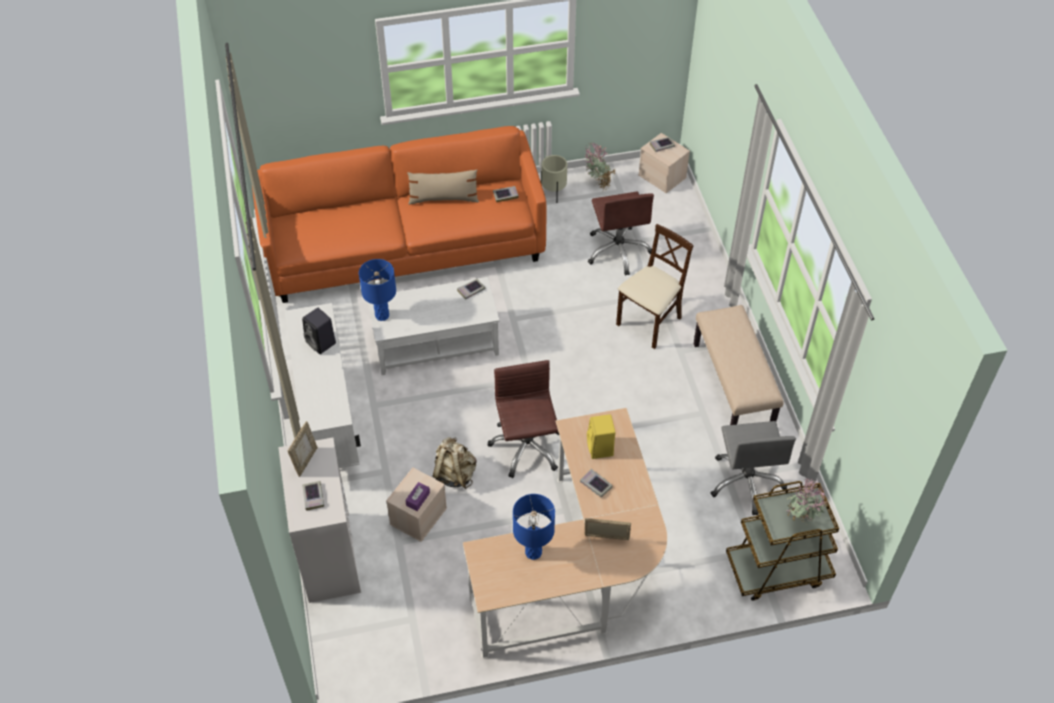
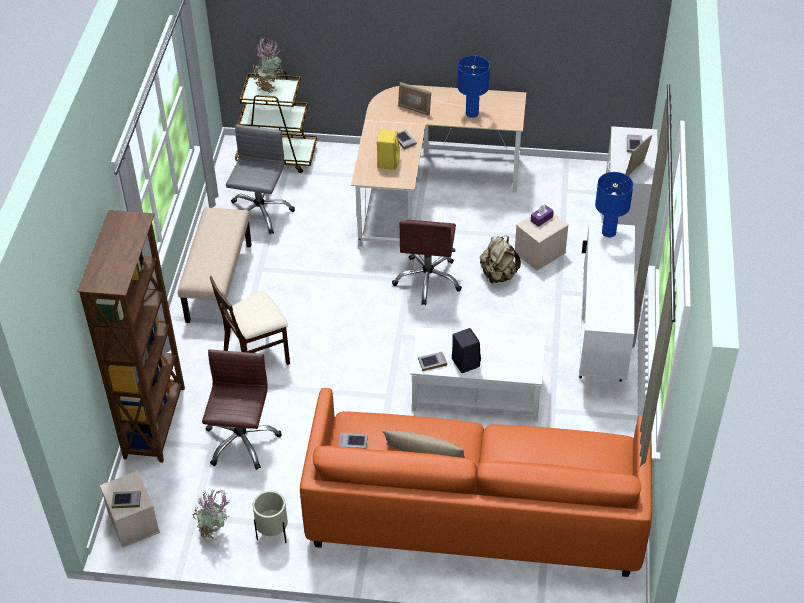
camera: 160 degrees left, 5 degrees down
black speaker [302,308,336,354] -> black speaker moved to [452,328,481,373]
blue table lamp [359,259,396,321] -> blue table lamp moved to [595,172,633,238]
none -> brown bookcase [77,210,185,463]

